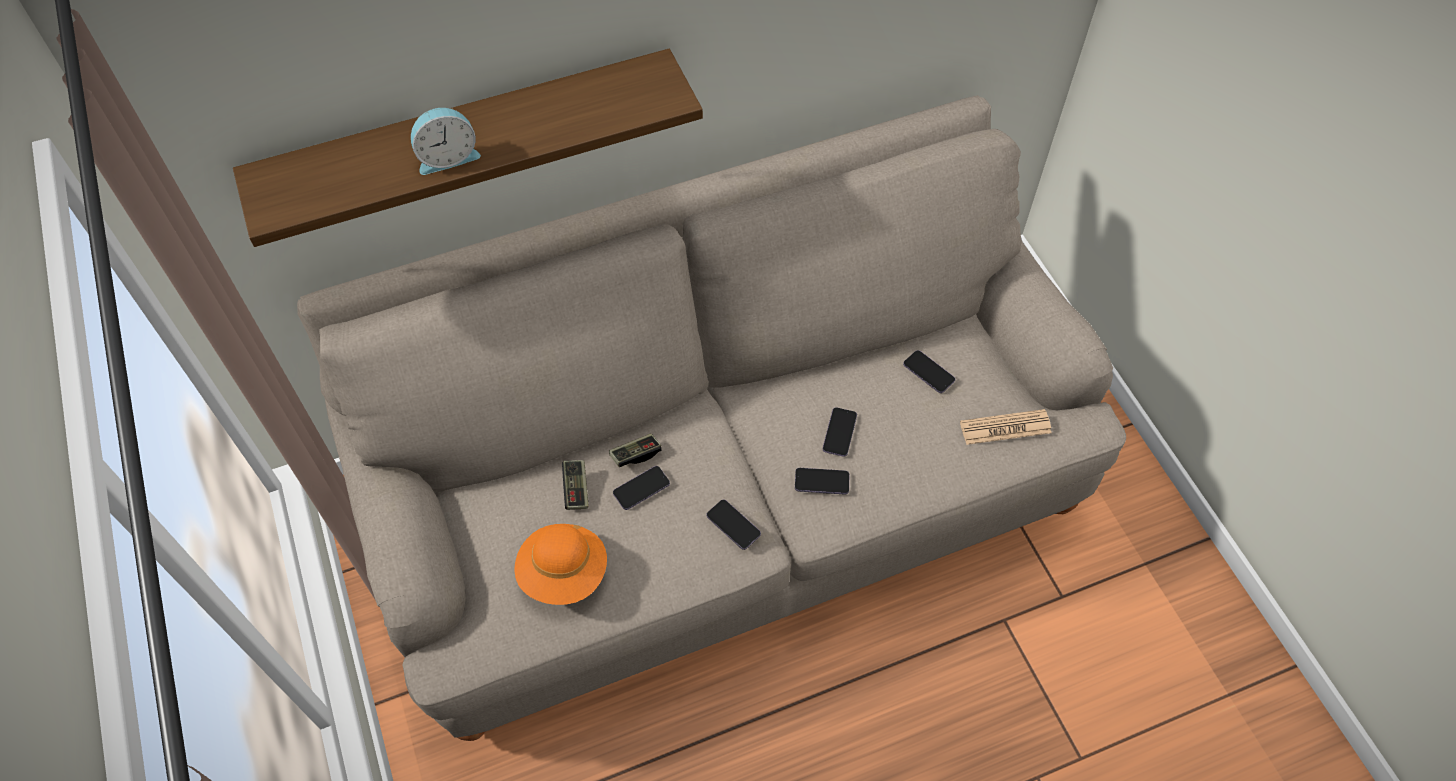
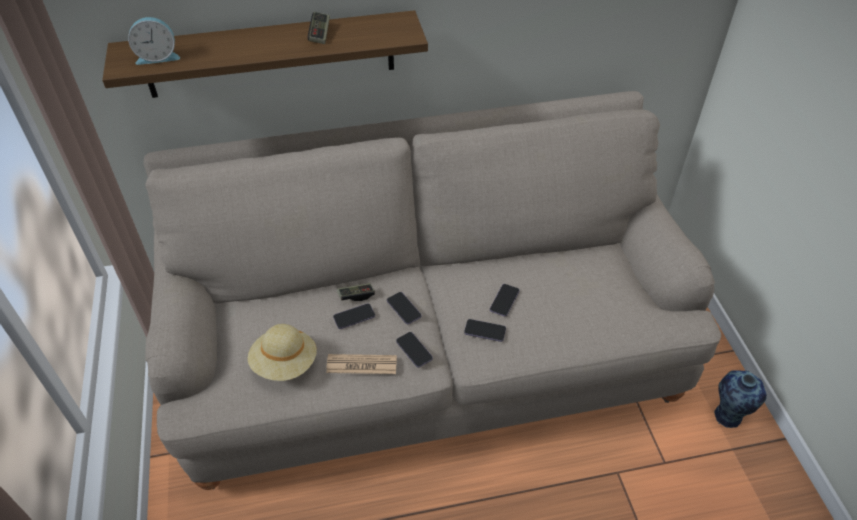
camera: 10 degrees right, 10 degrees down
alarm clock [411,108,481,175] -> alarm clock moved to [128,17,180,65]
orange hat [514,524,607,605] -> beige hat [247,324,317,381]
game controller [562,460,589,510] -> game controller moved to [308,12,330,44]
phone [903,350,955,393] -> phone moved to [387,292,422,324]
newspaper [960,409,1051,445] -> newspaper moved to [326,354,397,374]
none -> vase [714,370,767,428]

